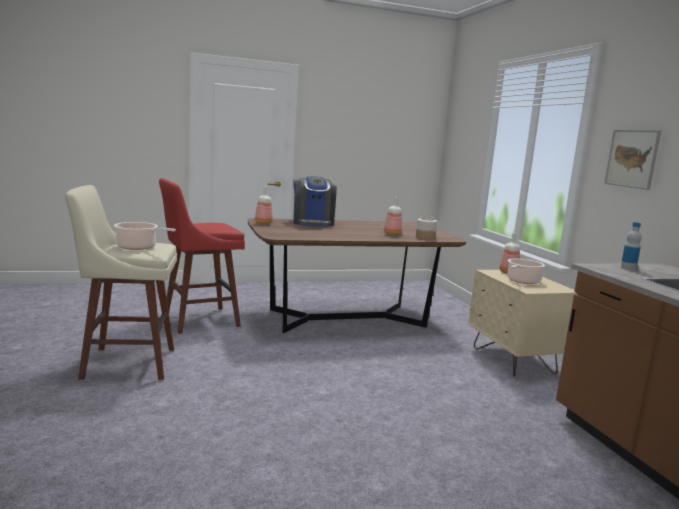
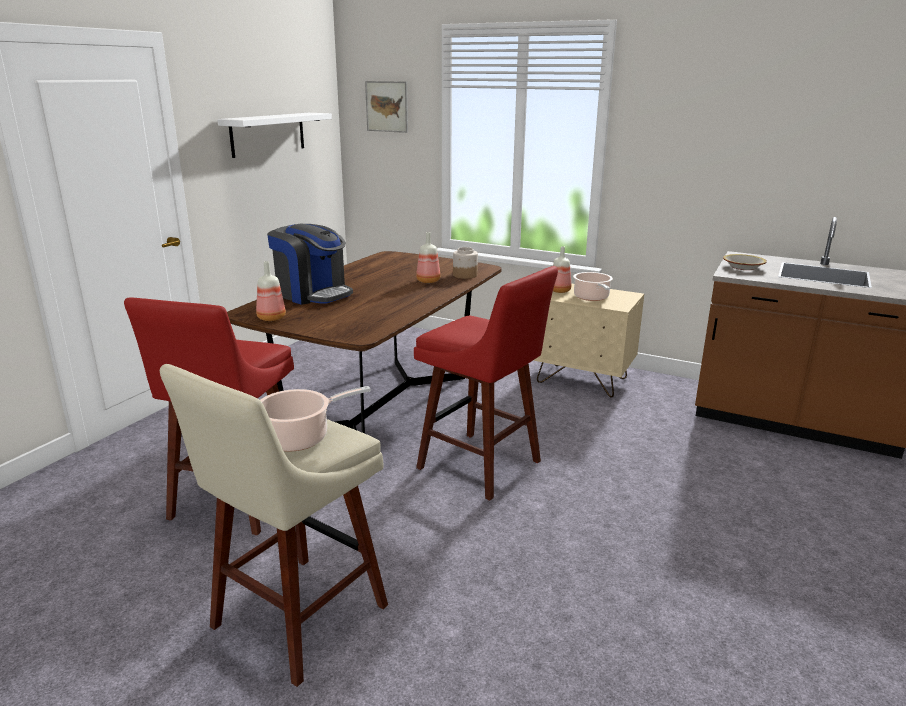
camera: 45 degrees left, 10 degrees up
picture [604,130,661,190] -> picture moved to [365,81,408,133]
bottle [620,222,642,271] -> bowl [723,254,767,270]
none -> white shelf [217,113,332,158]
none -> red stool [414,266,558,500]

